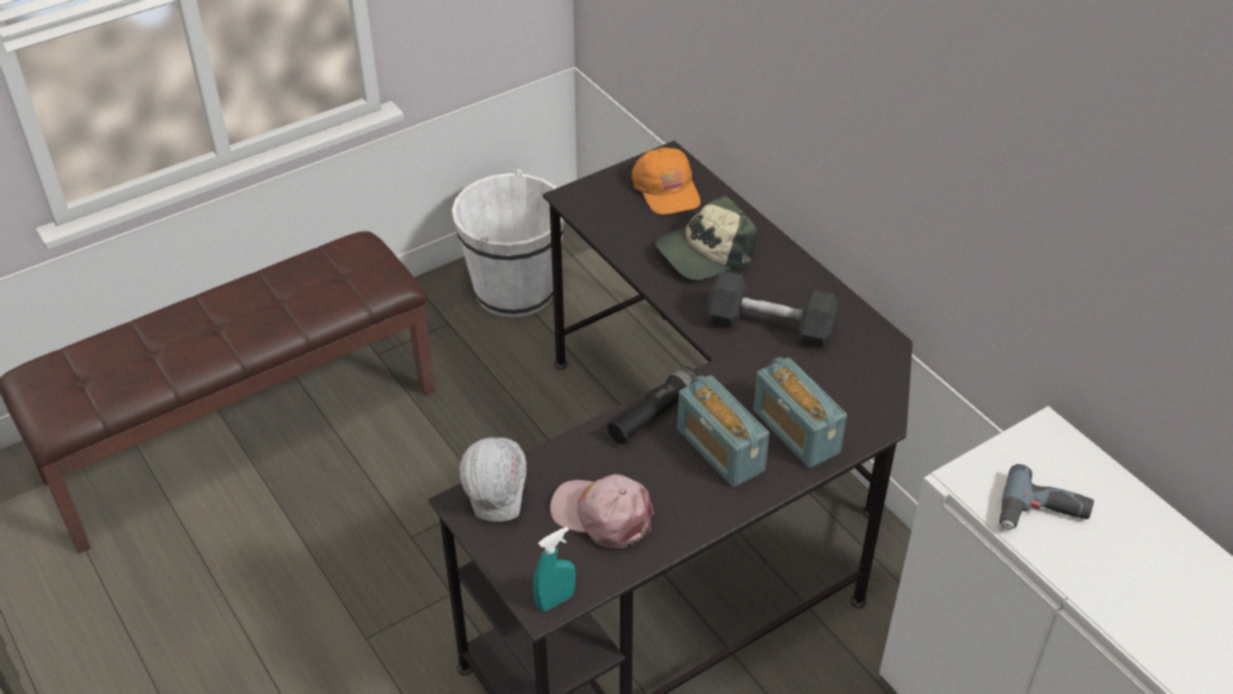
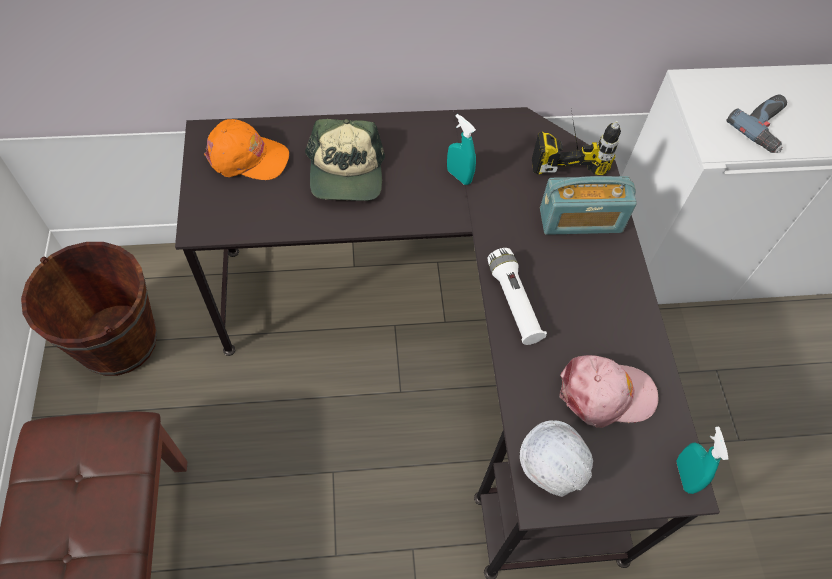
camera: 65 degrees left, 15 degrees up
white bucket [452,170,565,317] -> brown bucket [21,242,157,376]
pink cap [550,474,655,549] -> pink cap turned 150 degrees counterclockwise [559,355,658,428]
black flashlight [608,367,698,445] -> white flashlight [488,248,547,345]
radio [677,375,769,487] -> none
black dumbbell [707,271,838,347] -> turquoise spray bottle [447,114,476,185]
none -> power drill [532,116,621,176]

